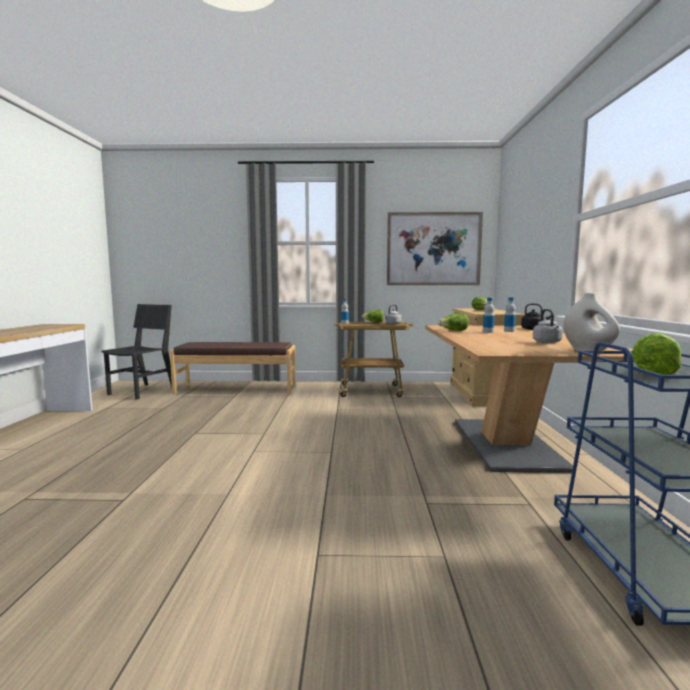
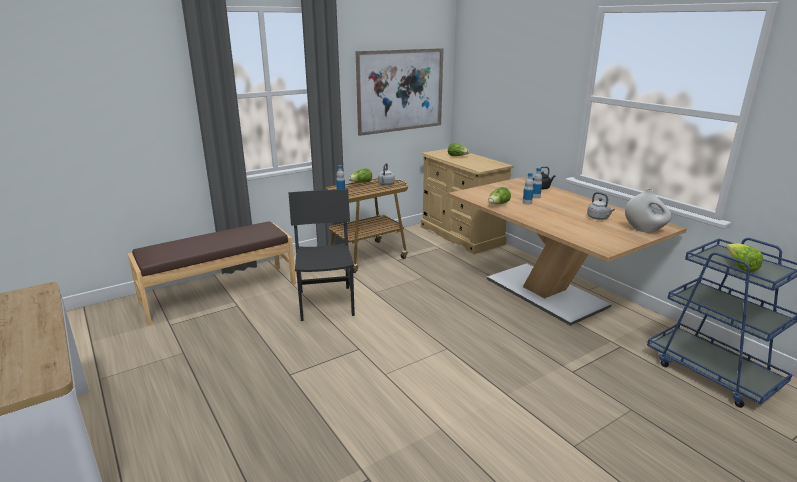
camera: 35 degrees left, 15 degrees up
black chair [101,304,172,400] -> black chair moved to [288,189,355,321]

